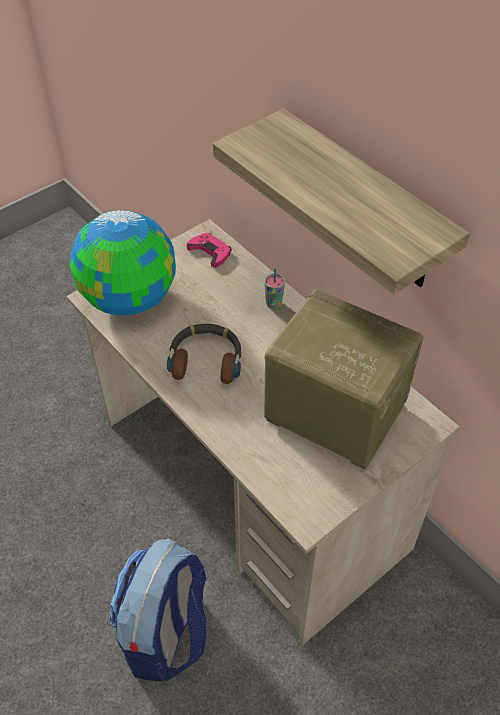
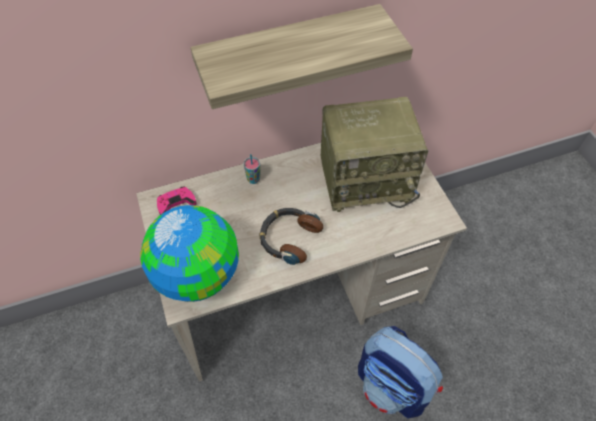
camera: 70 degrees left, 5 degrees up
radio [264,290,424,470] -> radio turned 150 degrees counterclockwise [321,97,428,212]

